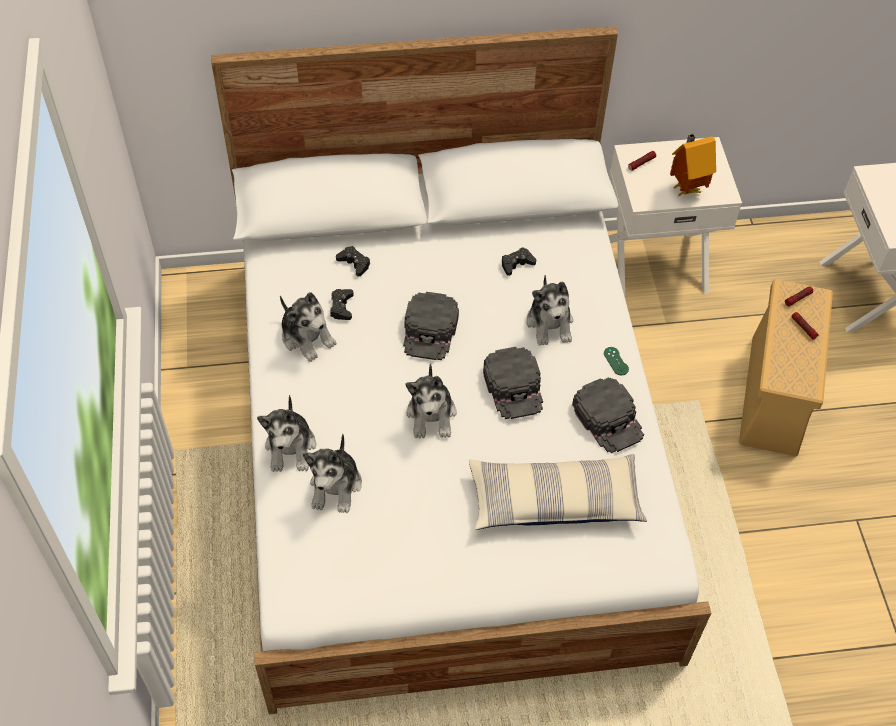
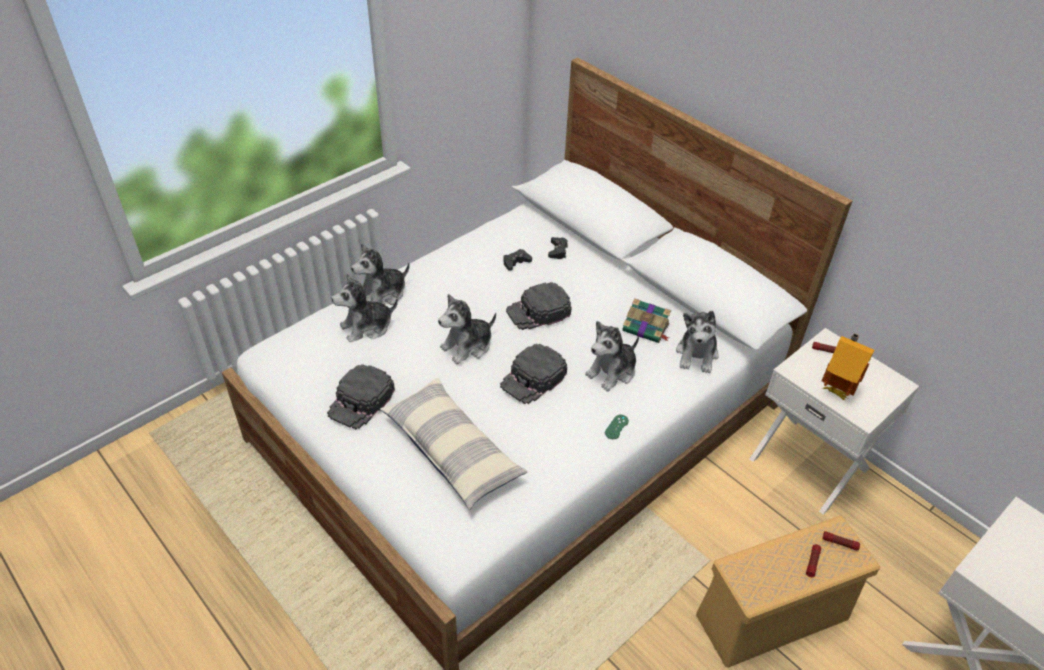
camera: 55 degrees right, 10 degrees down
plush toy [280,292,337,362] -> plush toy moved to [676,311,719,373]
black game controller [502,247,536,276] -> book [622,298,671,343]
black cap [572,377,644,453] -> black cap moved to [327,364,395,429]

